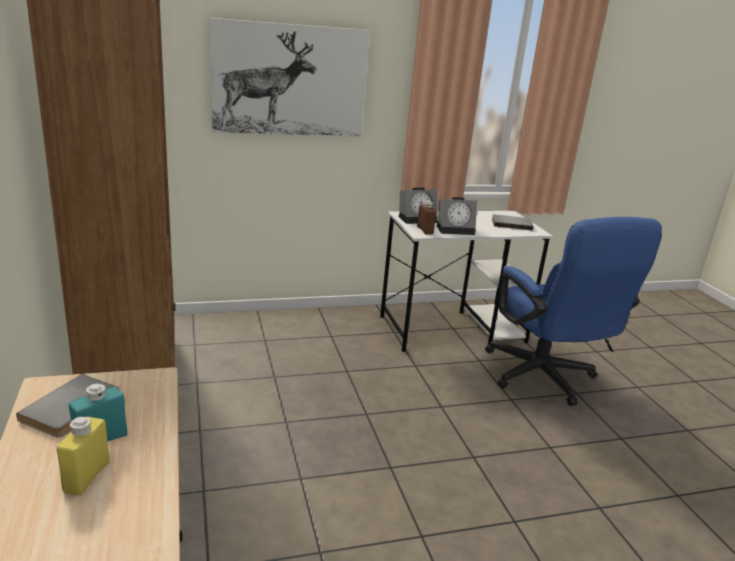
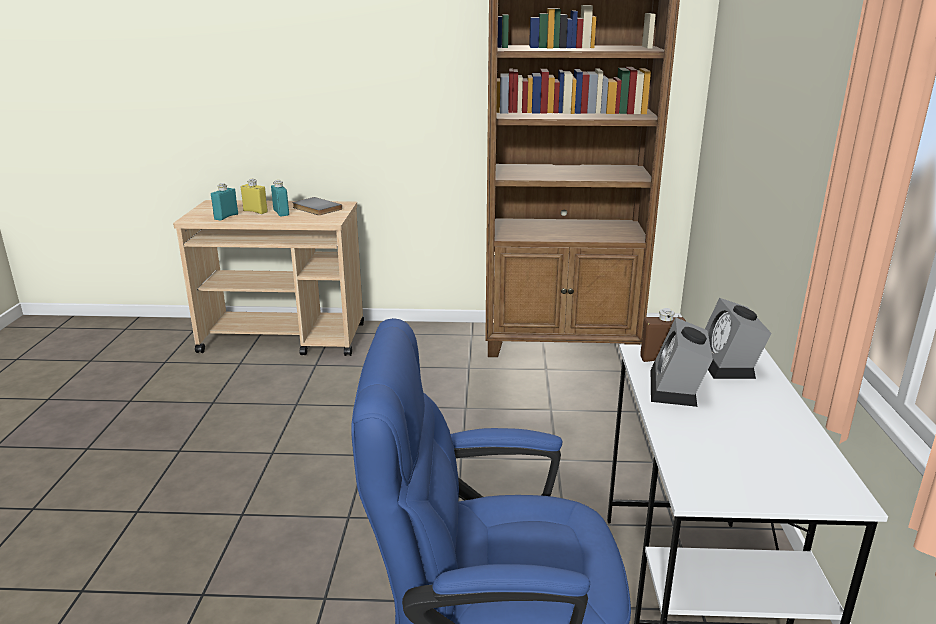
camera: 110 degrees right, 0 degrees up
picture [210,18,370,137] -> none
grey book [492,214,534,230] -> none
none -> turquoise bottle [211,183,238,221]

